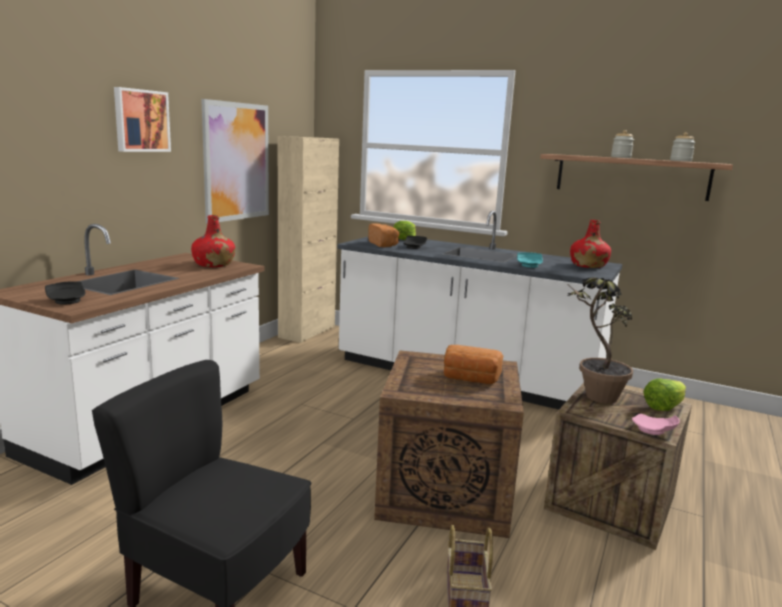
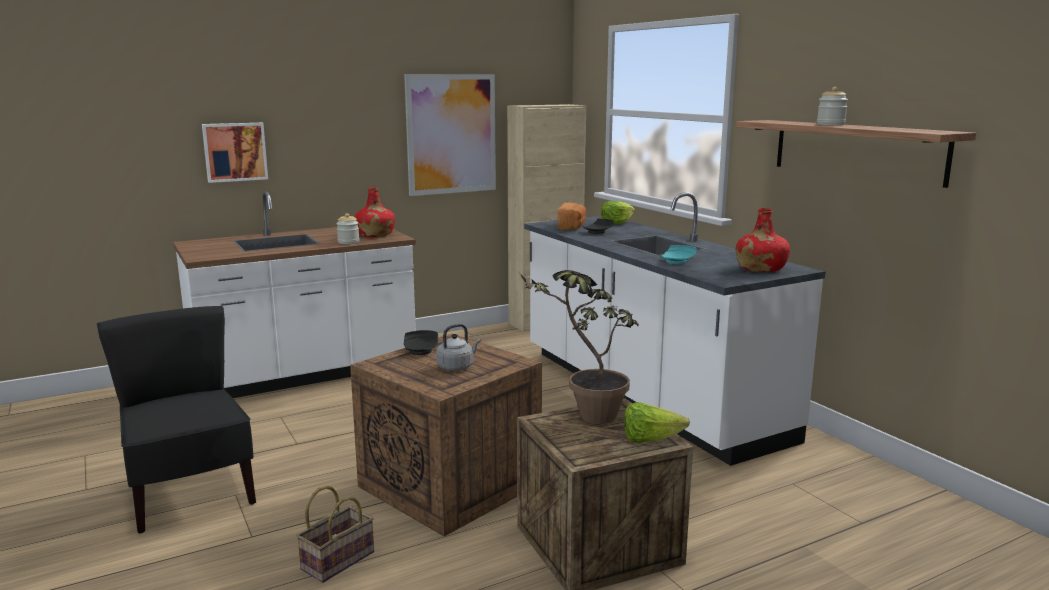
camera: 35 degrees right, 0 degrees up
black plate [45,281,86,305] -> black plate moved to [404,330,438,355]
picture [114,87,171,152] -> picture moved to [202,123,268,183]
bread [444,345,503,384] -> grey kettle [436,324,481,371]
pink plate [632,414,680,435] -> none
jar [670,132,696,162] -> jar moved to [336,213,360,244]

